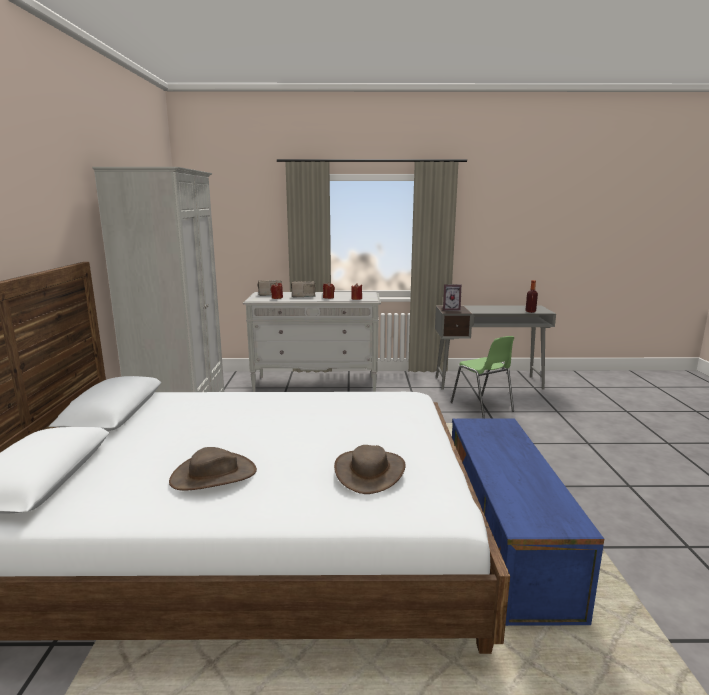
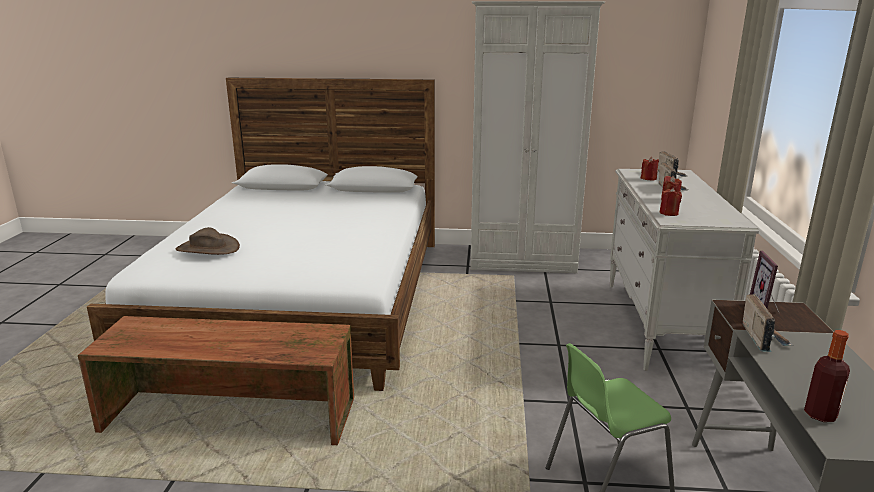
camera: 95 degrees right, 5 degrees up
brown hat [169,447,257,491] -> none
blue bench [452,418,604,626] -> brown bench [78,316,354,445]
none -> radio [742,294,794,352]

